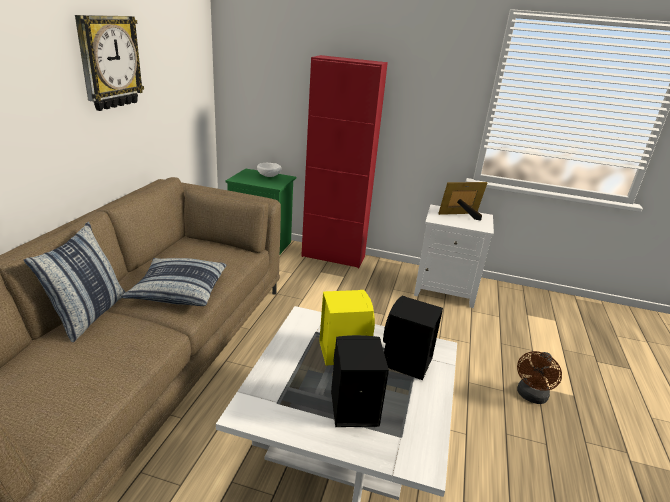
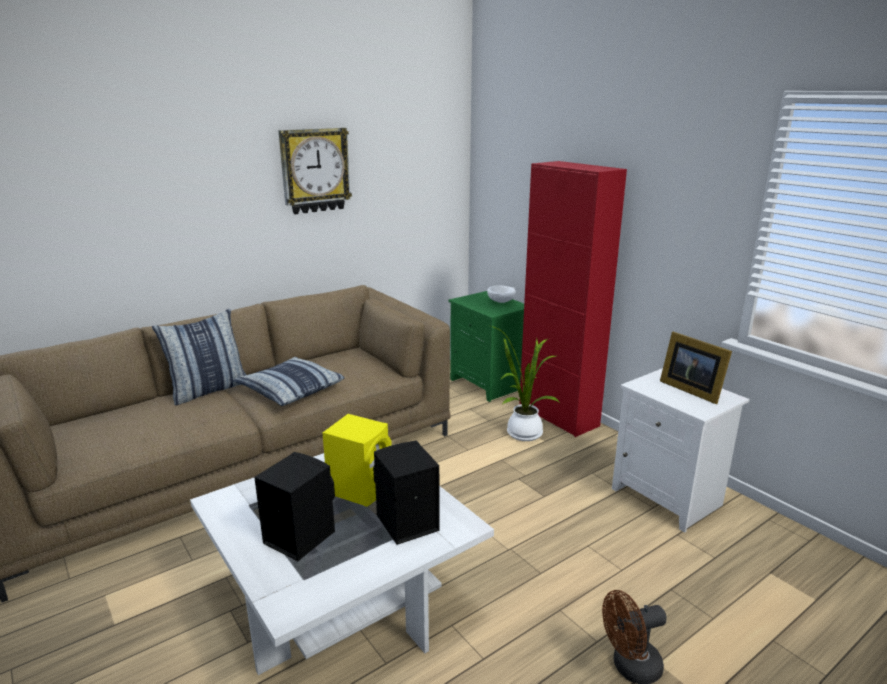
camera: 40 degrees right, 5 degrees down
picture frame [438,182,487,220] -> picture frame turned 150 degrees counterclockwise [660,332,732,404]
none -> potted plant [491,326,560,441]

